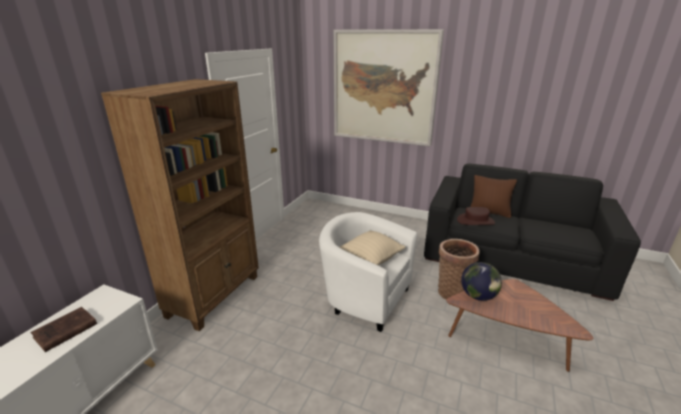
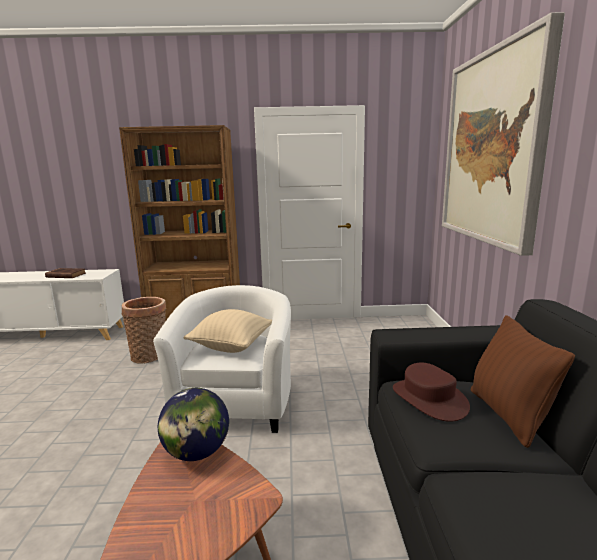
camera: 65 degrees right, 10 degrees down
basket [438,239,480,299] -> basket moved to [122,297,167,364]

